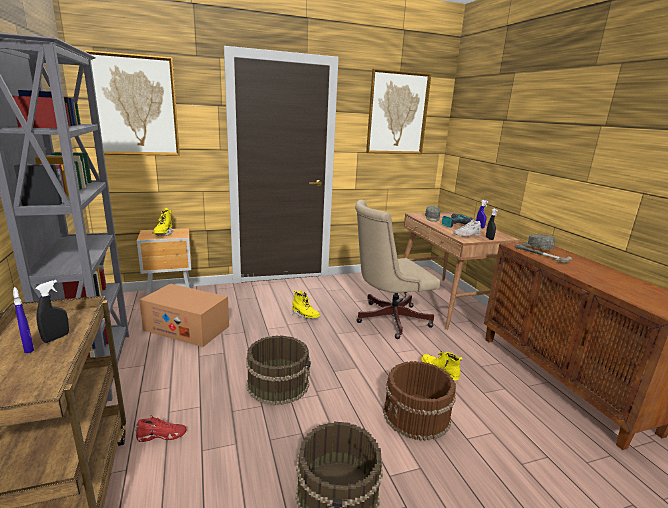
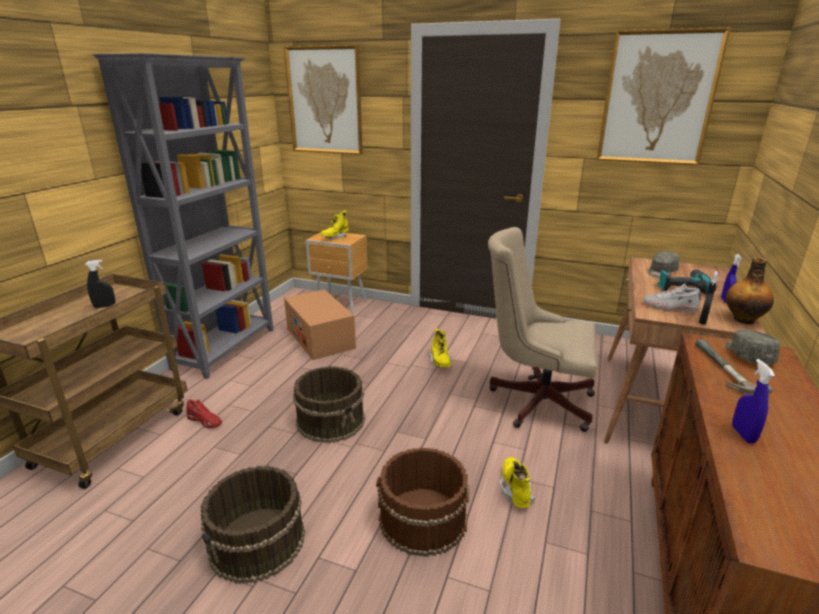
camera: 40 degrees right, 5 degrees up
blue spray bottle [13,287,34,354] -> blue spray bottle moved to [732,359,775,444]
none -> bottle [726,257,774,324]

